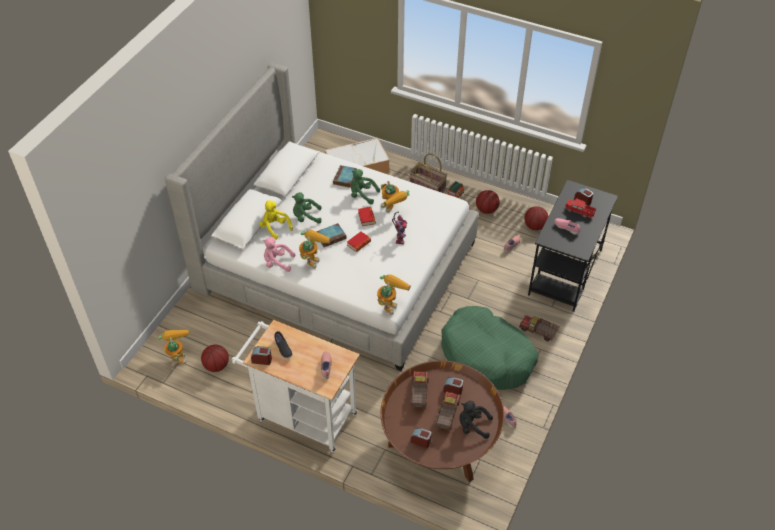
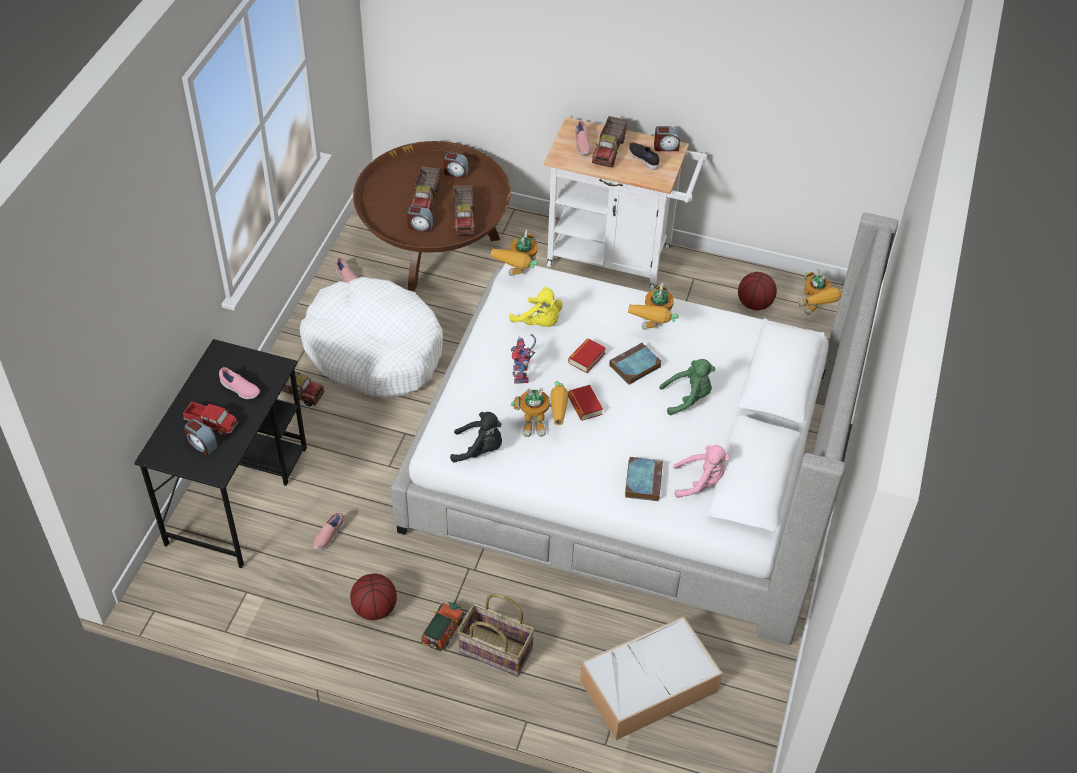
camera: 170 degrees right, 0 degrees up
yellow plush toy [259,200,293,240] -> yellow plush toy moved to [509,287,563,327]
pink plush toy [263,237,295,272] -> pink plush toy moved to [673,445,730,498]
green plush toy [351,169,380,204] -> none
toy robot [381,181,410,213] -> toy robot turned 135 degrees clockwise [511,381,568,437]
green dog bed [442,306,538,390] -> white dog bed [300,277,443,398]
black plush toy [459,401,493,439] -> black plush toy moved to [450,412,502,463]
basketball [524,206,548,230] -> none
none -> toy truck [592,116,628,167]

